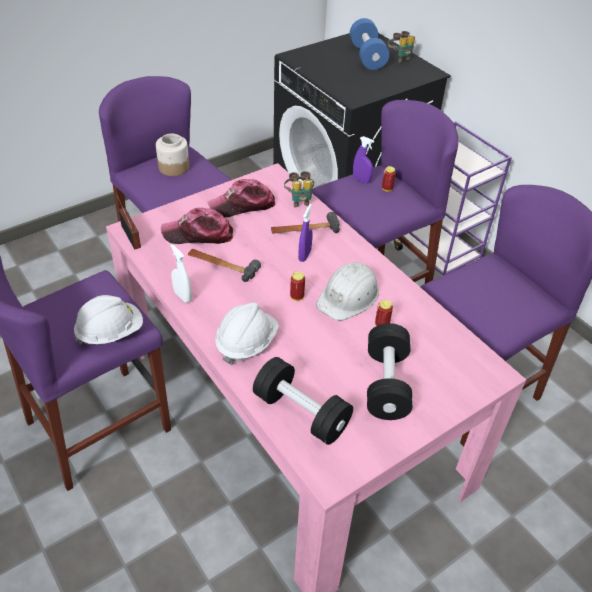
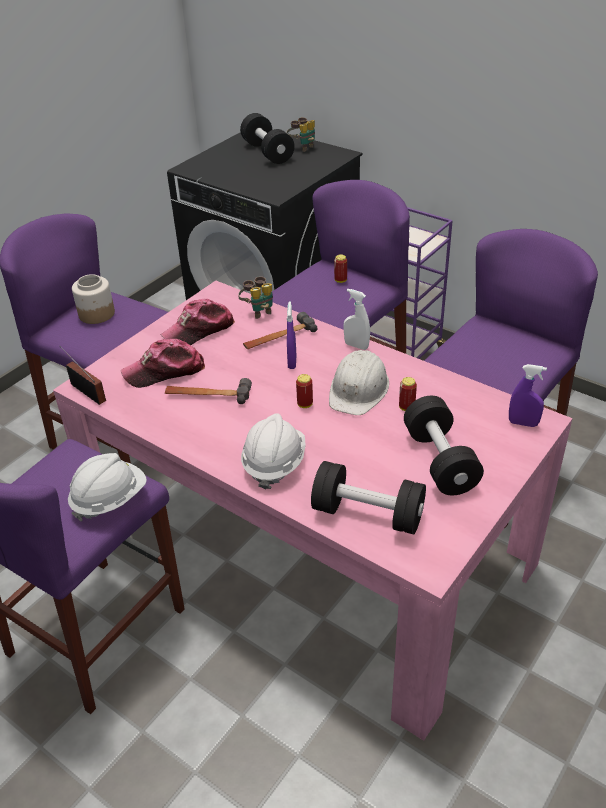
camera: 15 degrees left, 5 degrees down
white spray bottle [170,244,192,303] -> white spray bottle moved to [344,289,370,350]
blue dumbbell [350,18,389,70] -> black dumbbell [240,113,295,164]
purple spray bottle [353,136,374,184] -> purple spray bottle moved to [509,364,547,427]

